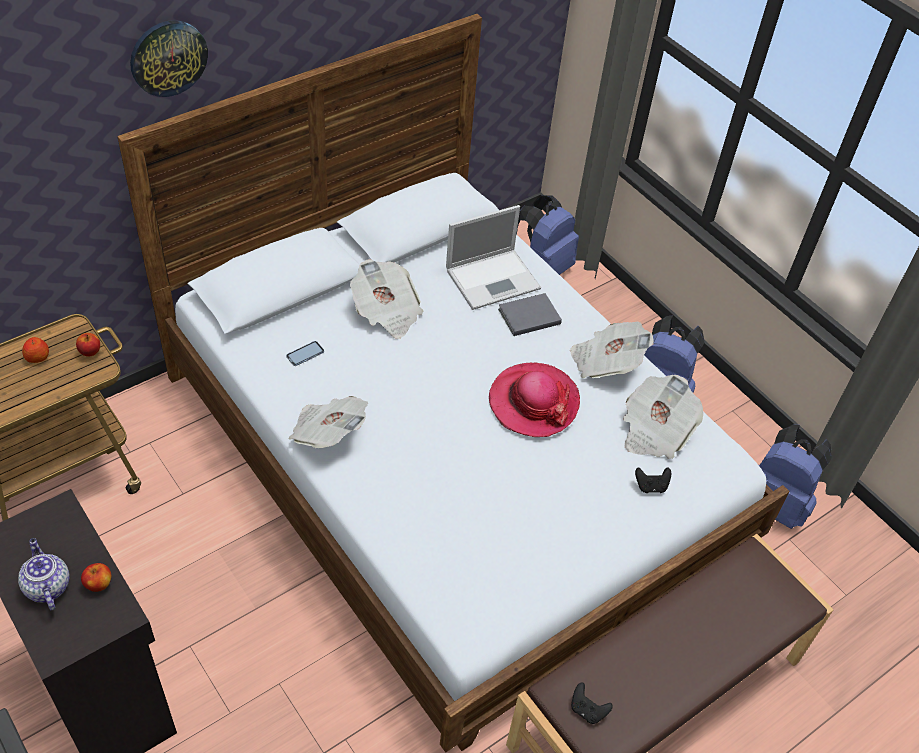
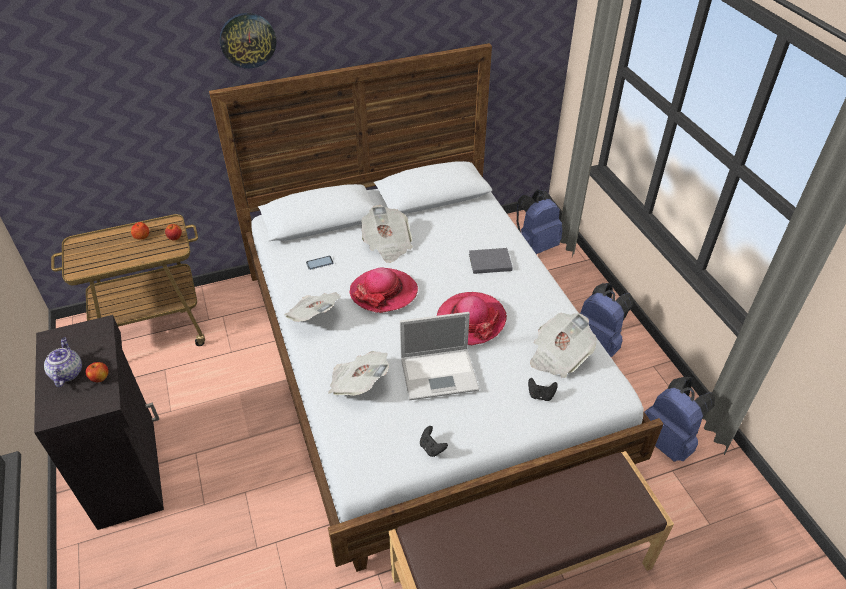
camera: 20 degrees right, 5 degrees down
laptop [446,205,541,310] -> laptop moved to [400,312,479,400]
newspaper [570,321,654,378] -> newspaper moved to [328,351,389,396]
black game controller [571,683,613,724] -> black game controller moved to [420,426,448,457]
none -> hat [349,268,418,313]

